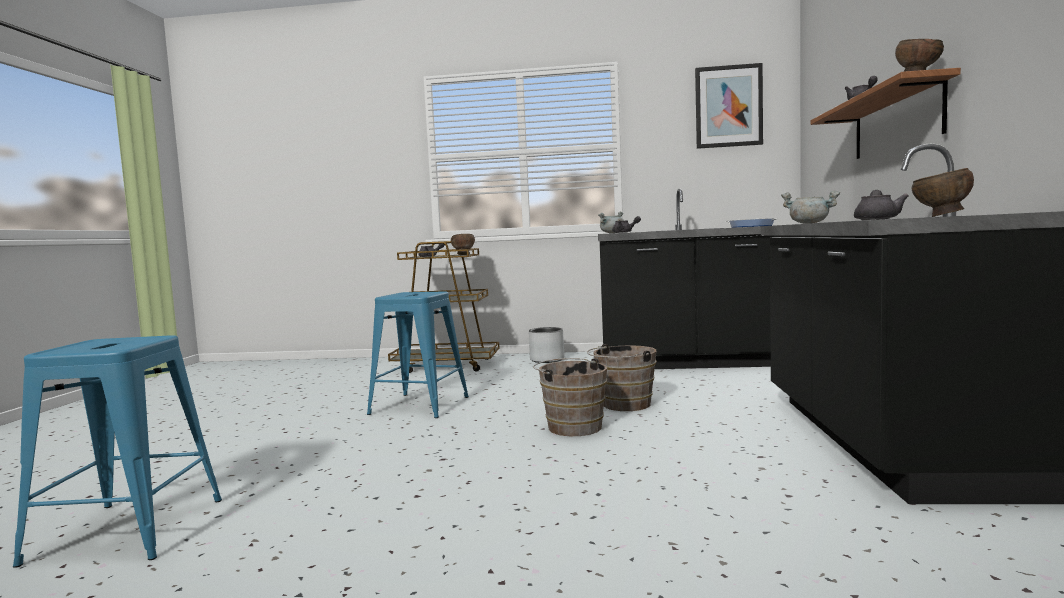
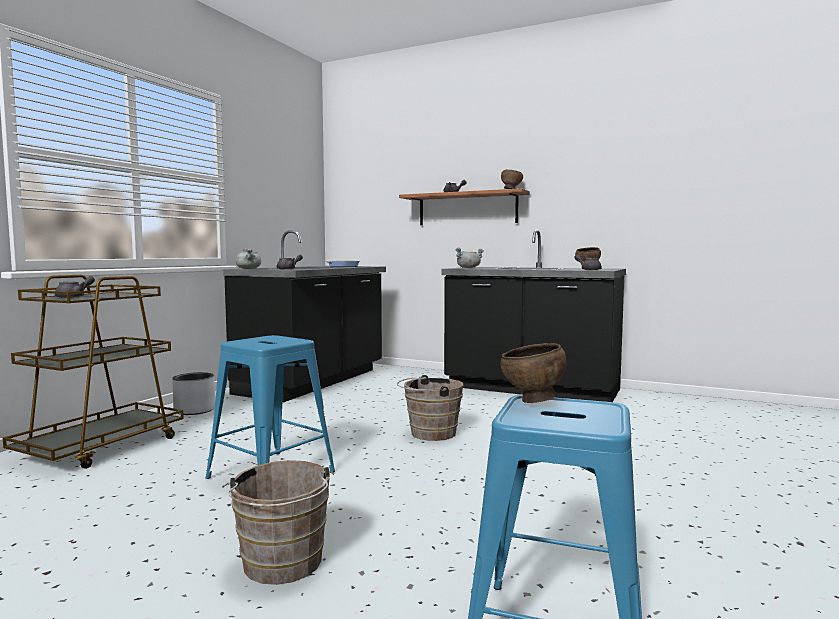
camera: 70 degrees left, 0 degrees up
brown bowl [451,234,475,255] -> brown bowl moved to [501,343,567,403]
brown bucket [587,344,656,411] -> brown bucket moved to [222,460,334,585]
picture [695,63,763,149] -> none

